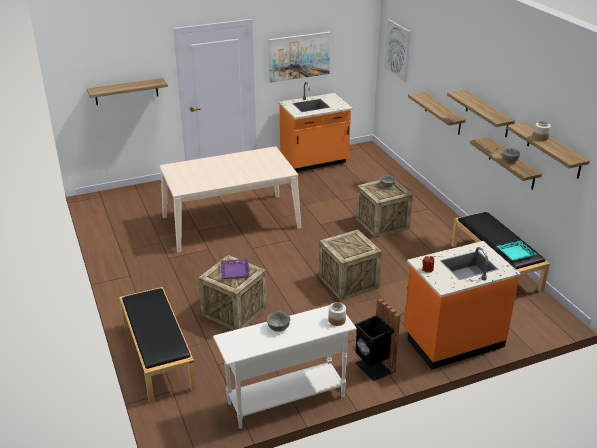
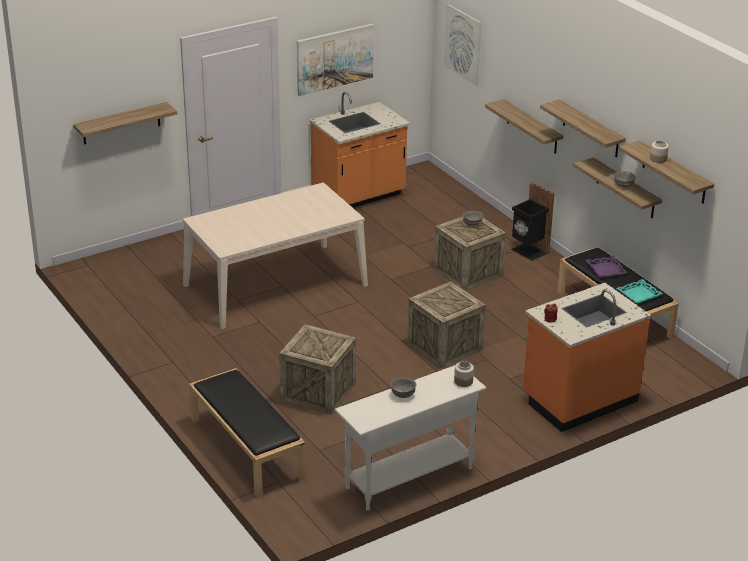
camera: 10 degrees left, 0 degrees up
purple tray [221,259,250,279] -> purple tray moved to [586,256,627,278]
black trash can [355,298,401,382] -> black trash can moved to [511,182,555,261]

